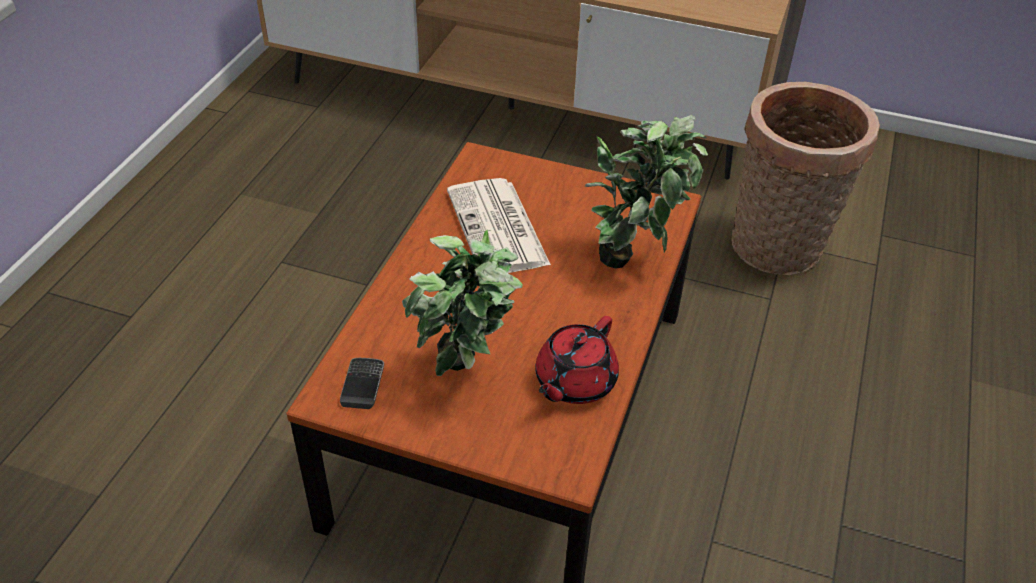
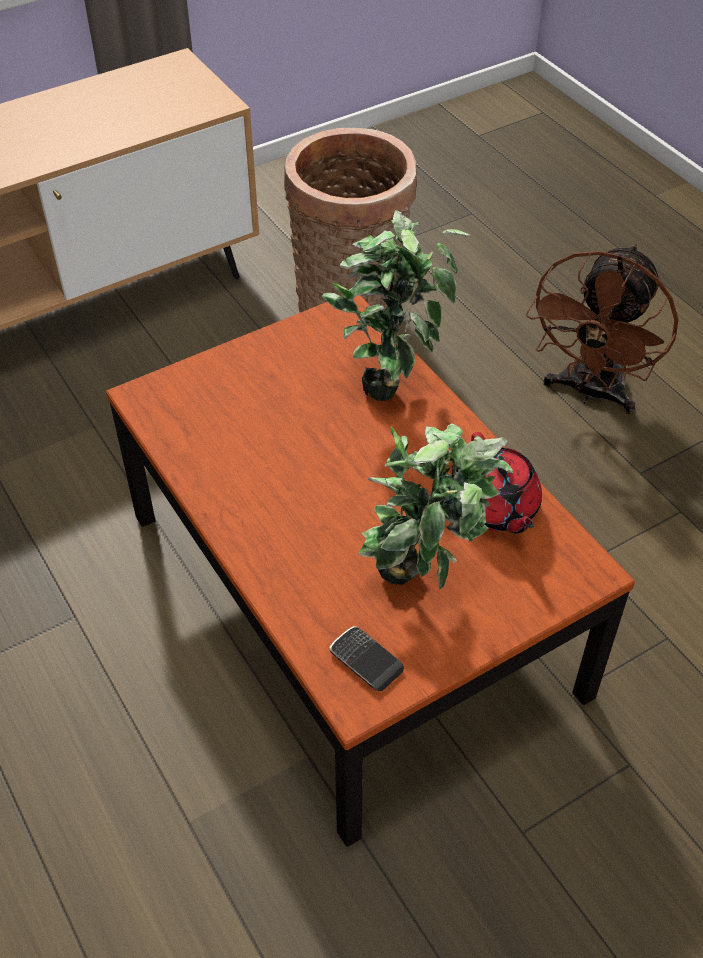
camera: 50 degrees left, 5 degrees up
newspaper [447,178,551,273] -> none
none -> brown fan [526,244,679,414]

